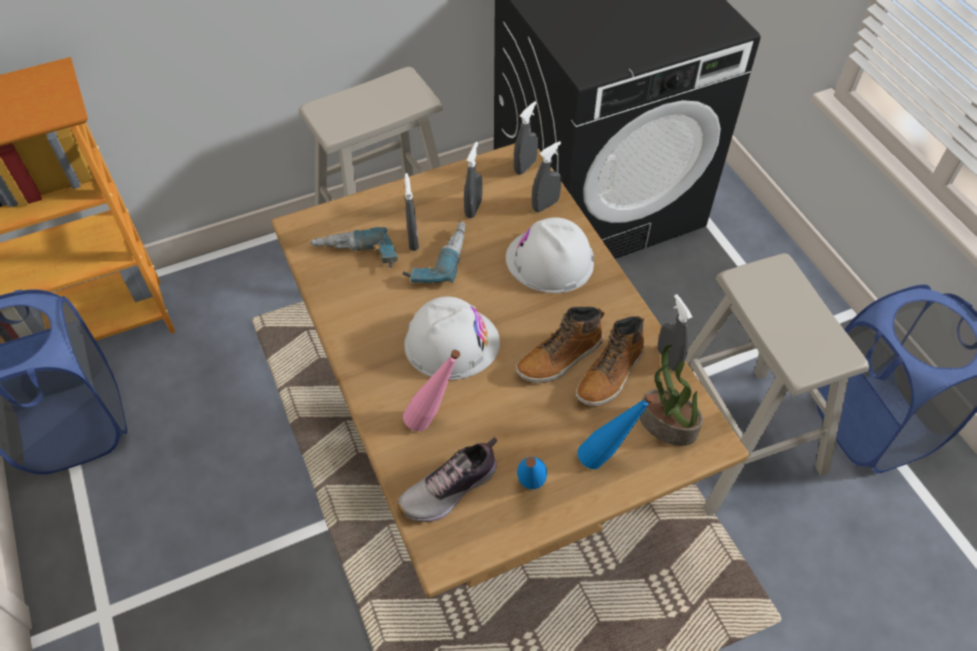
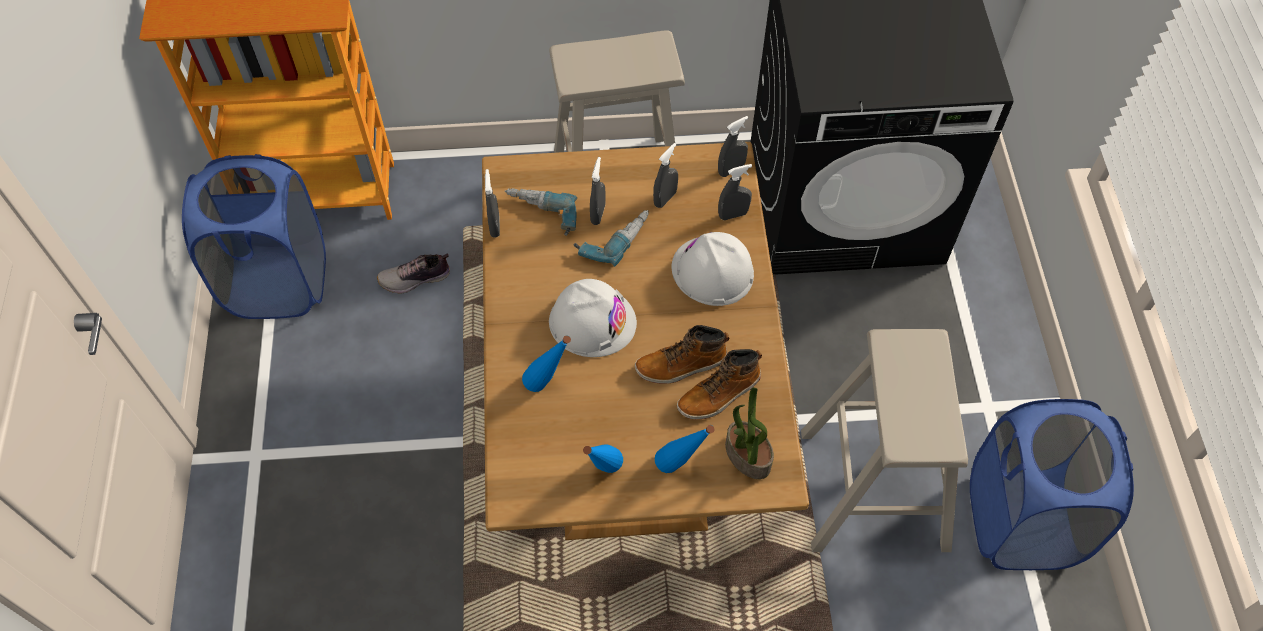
camera: 20 degrees right, 5 degrees up
shoe [397,437,497,522] -> shoe moved to [377,253,450,294]
pink bottle [403,350,460,431] -> blue bottle [522,335,571,392]
grey spray bottle [658,294,692,371] -> grey spray bottle moved to [485,169,500,238]

